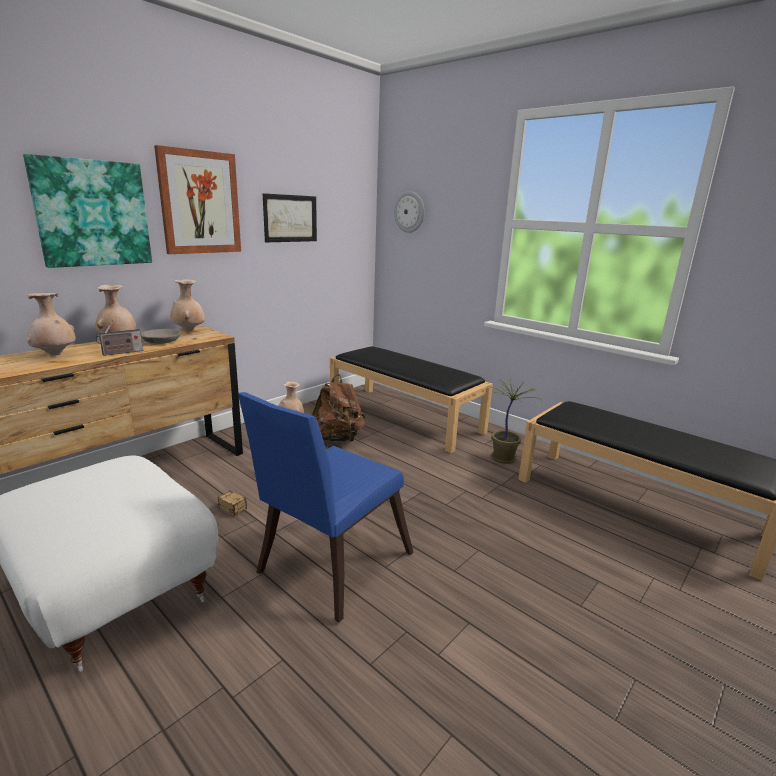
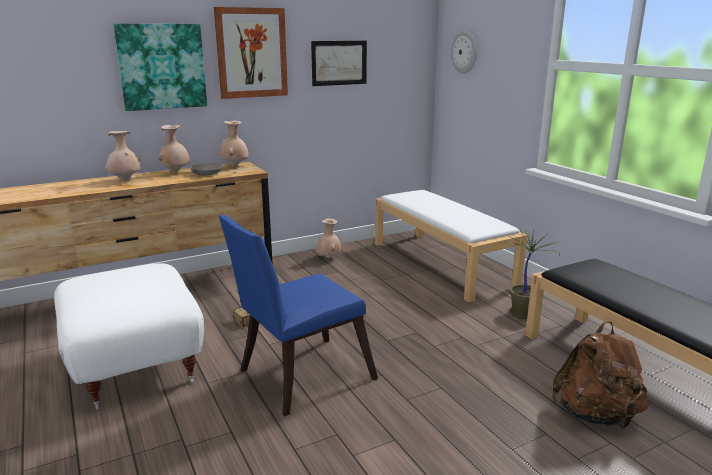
camera: 20 degrees right, 0 degrees up
radio [95,321,143,356] -> none
brown backpack [312,374,365,442] -> brown backpack moved to [552,321,649,429]
black bench [330,346,493,453] -> white bench [375,190,527,302]

